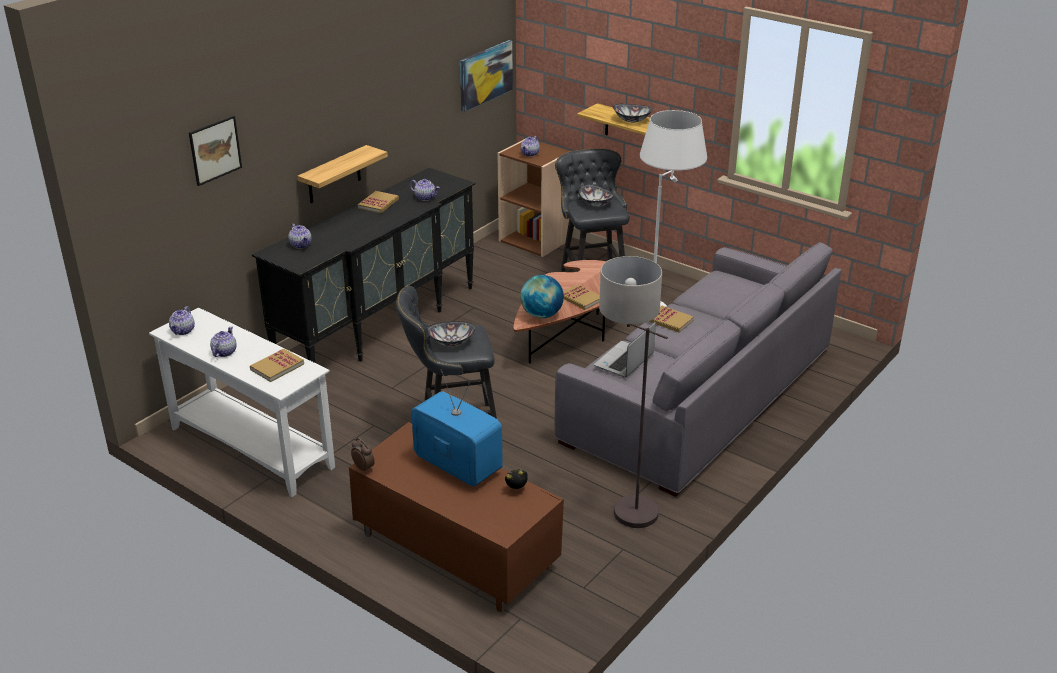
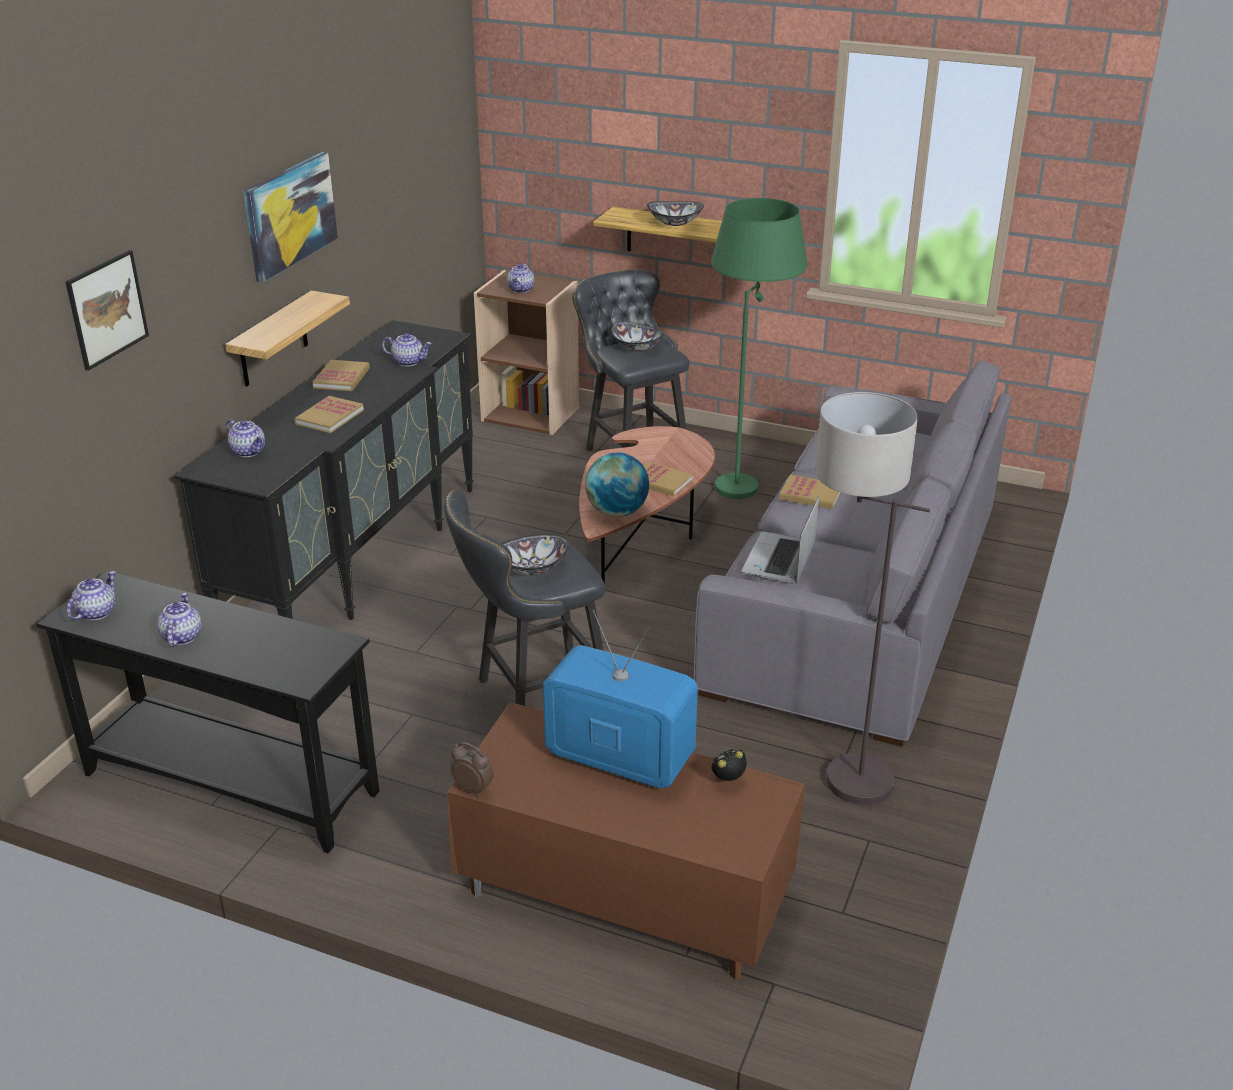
camera: 15 degrees left, 0 degrees up
white console table [149,308,335,497] -> black console table [37,571,379,853]
teapot [169,306,195,335] -> teapot turned 150 degrees counterclockwise [67,571,116,620]
book [250,348,304,382] -> book moved to [294,396,364,433]
picture [460,40,513,112] -> picture moved to [243,152,338,283]
white floor lamp [640,110,707,307] -> green floor lamp [711,198,807,499]

